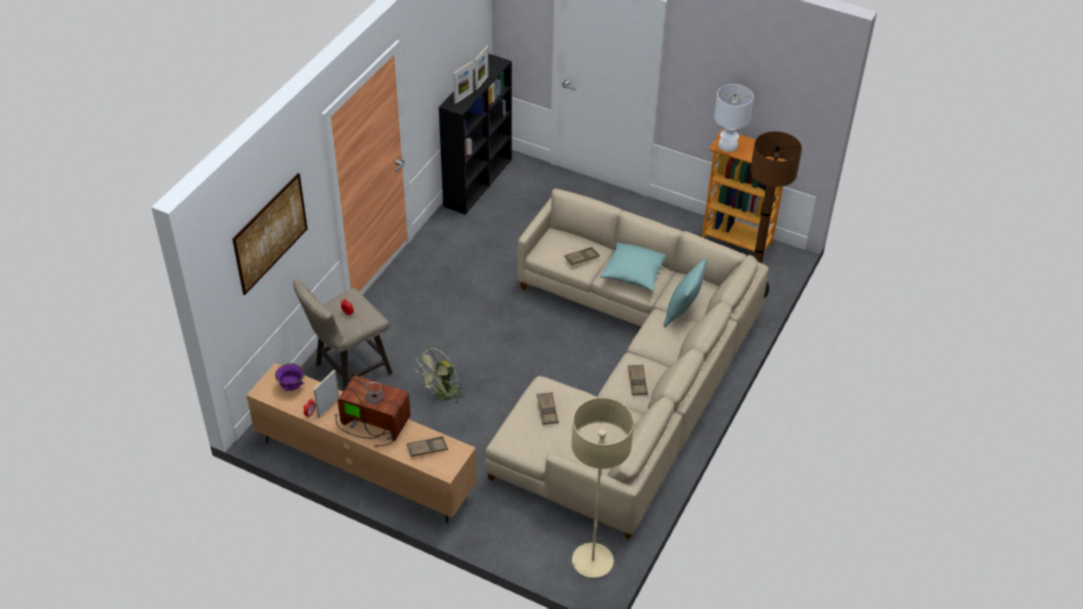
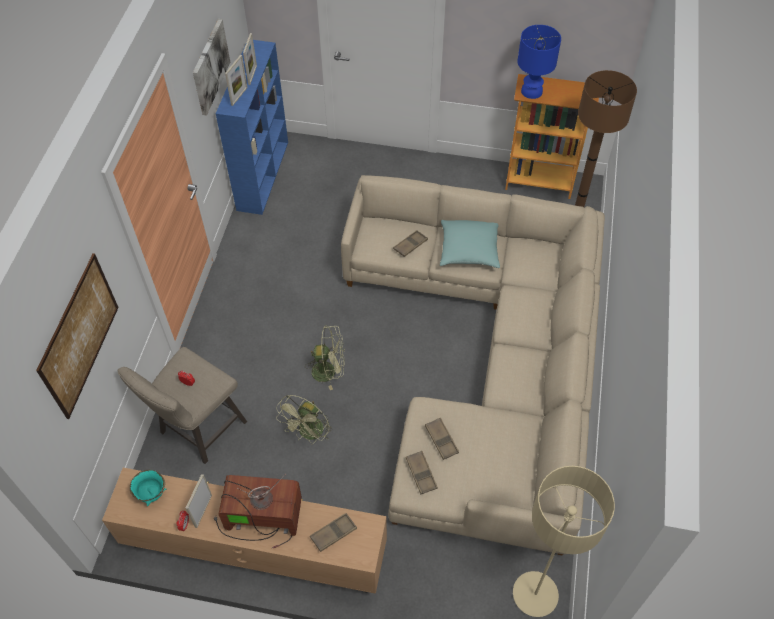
camera: 15 degrees left, 10 degrees up
purple bowl [275,363,305,391] -> turquoise bowl [130,470,166,506]
black bookcase [439,54,512,215] -> blue bookcase [216,40,288,215]
brown tray [628,364,648,395] -> brown tray moved to [406,451,438,495]
turquoise pillow [664,258,707,327] -> none
white table lamp [714,84,754,152] -> blue table lamp [517,25,561,99]
none -> picture [193,19,230,116]
none -> green fan [305,325,345,390]

